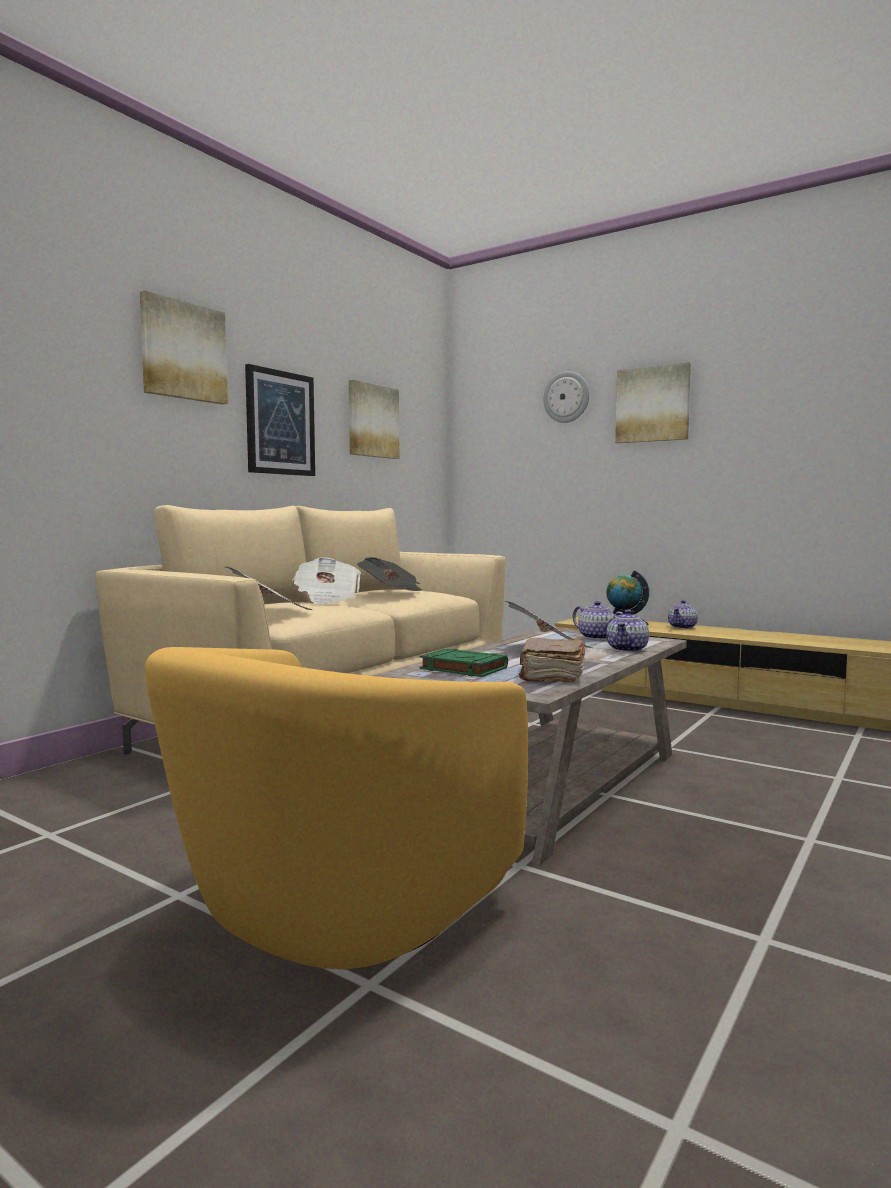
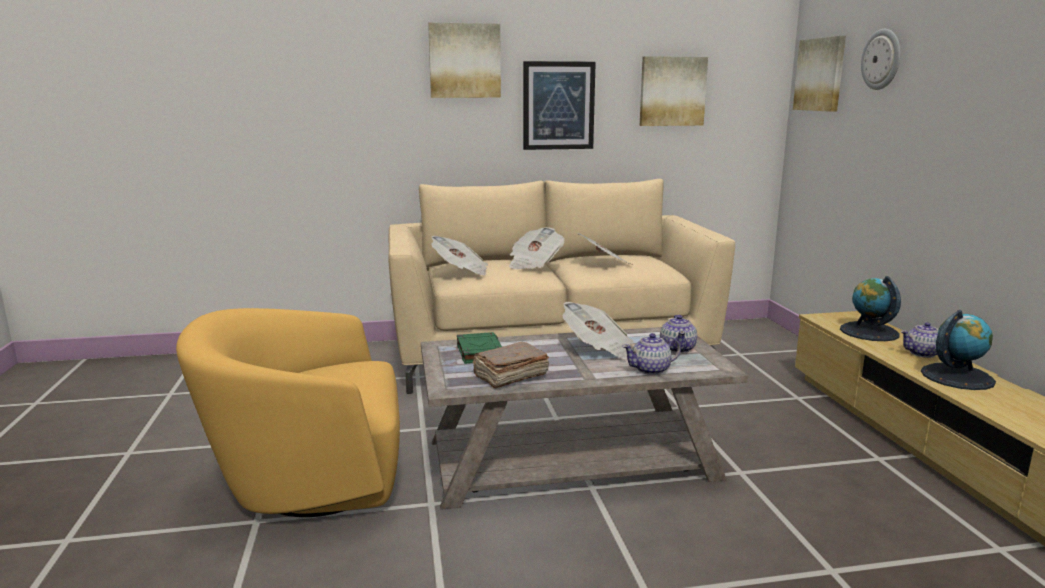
camera: 45 degrees right, 10 degrees up
picture [615,362,691,443] -> picture moved to [793,36,846,112]
none -> globe [921,310,996,390]

